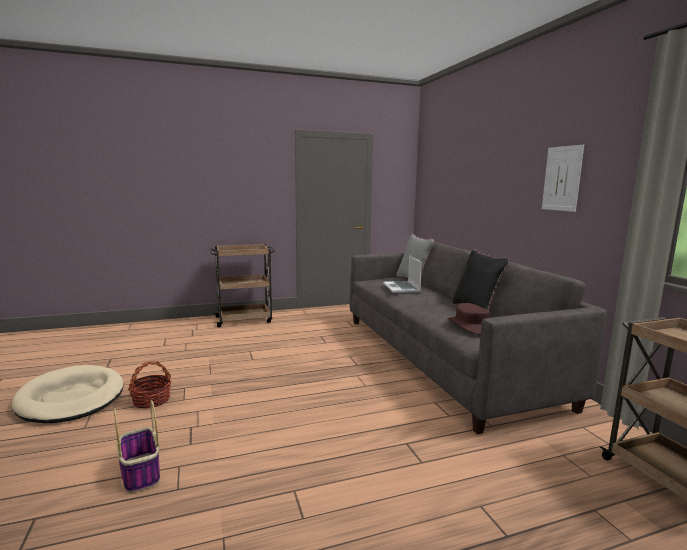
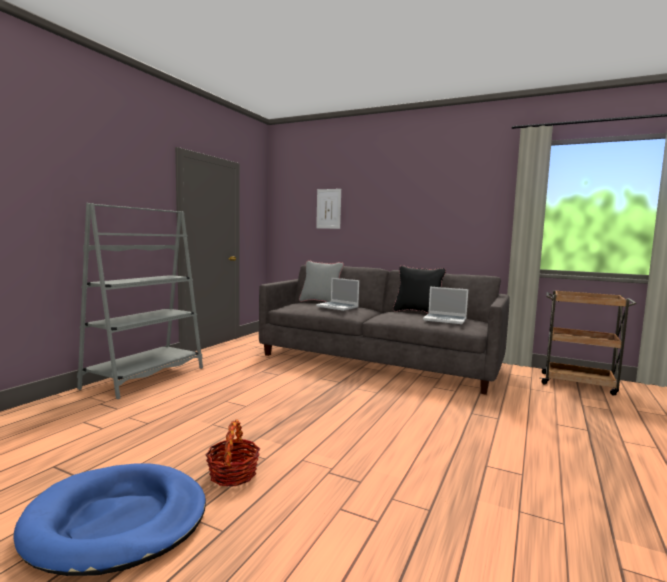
camera: 45 degrees left, 5 degrees down
beige dog bed [12,365,124,423] -> blue dog bed [13,464,206,576]
basket [114,400,160,493] -> none
brown cart [210,244,275,327] -> grey bookcase [77,203,203,399]
brown hat [447,303,490,335] -> laptop [423,287,468,324]
picture [542,145,584,212] -> picture moved to [316,189,341,229]

